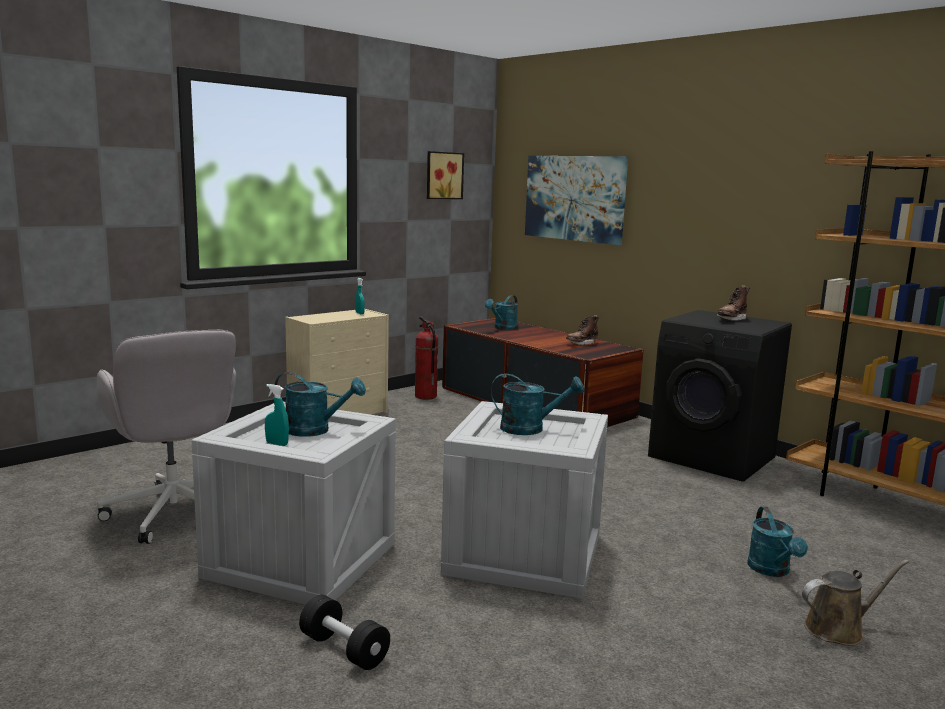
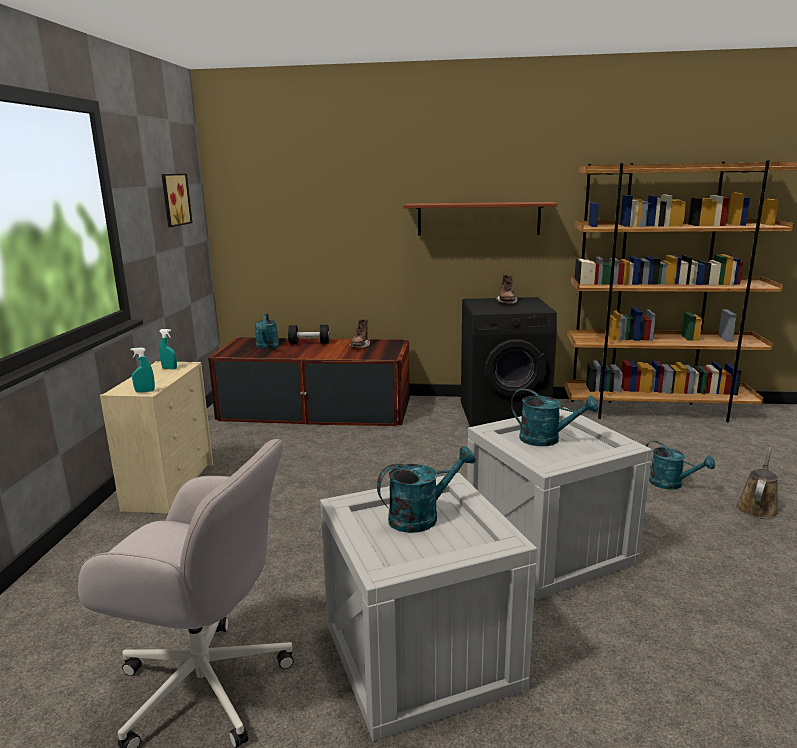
camera: 40 degrees left, 5 degrees up
turquoise spray bottle [265,384,289,446] -> turquoise spray bottle moved to [131,347,155,393]
black dumbbell [299,595,390,670] -> black dumbbell moved to [288,325,330,344]
fire extinguisher [415,316,438,400] -> none
turquoise watering can [491,373,585,435] -> turquoise watering can turned 60 degrees clockwise [511,388,599,446]
picture [525,156,628,245] -> none
none -> brown shelf [403,202,557,235]

